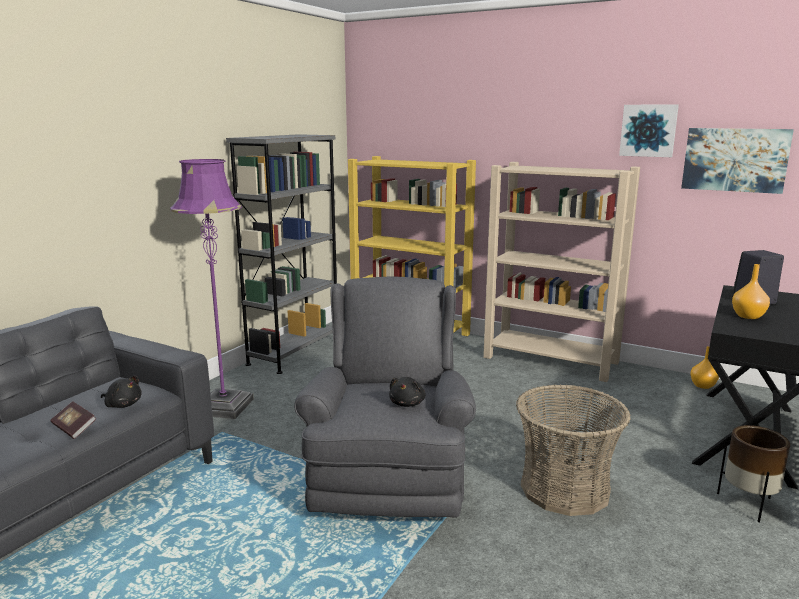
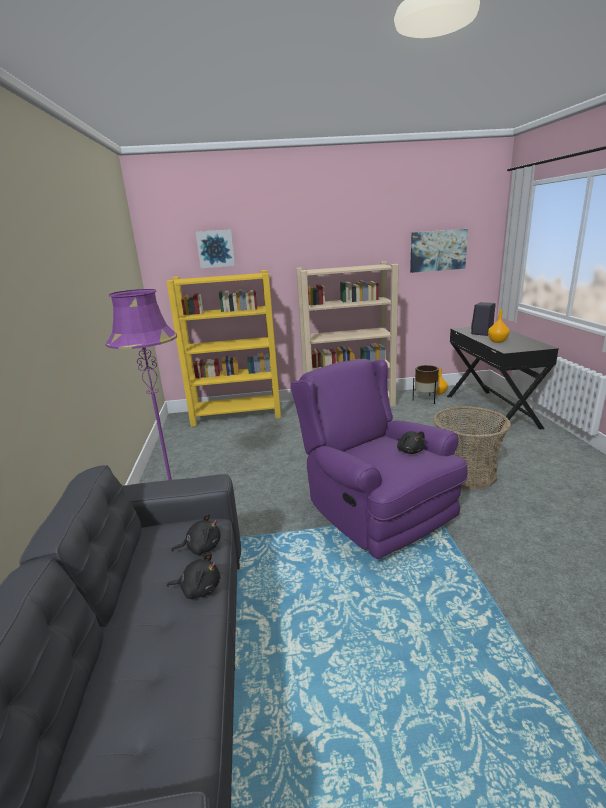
camera: 35 degrees left, 5 degrees up
book [50,401,97,439] -> black plush toy [167,553,220,599]
grey bookcase [226,134,337,374] -> none
grey armchair [294,277,476,518] -> purple armchair [290,359,468,559]
picture [619,104,679,157] -> picture moved to [196,229,235,268]
brown planter [717,425,790,522] -> brown planter moved to [413,365,439,404]

